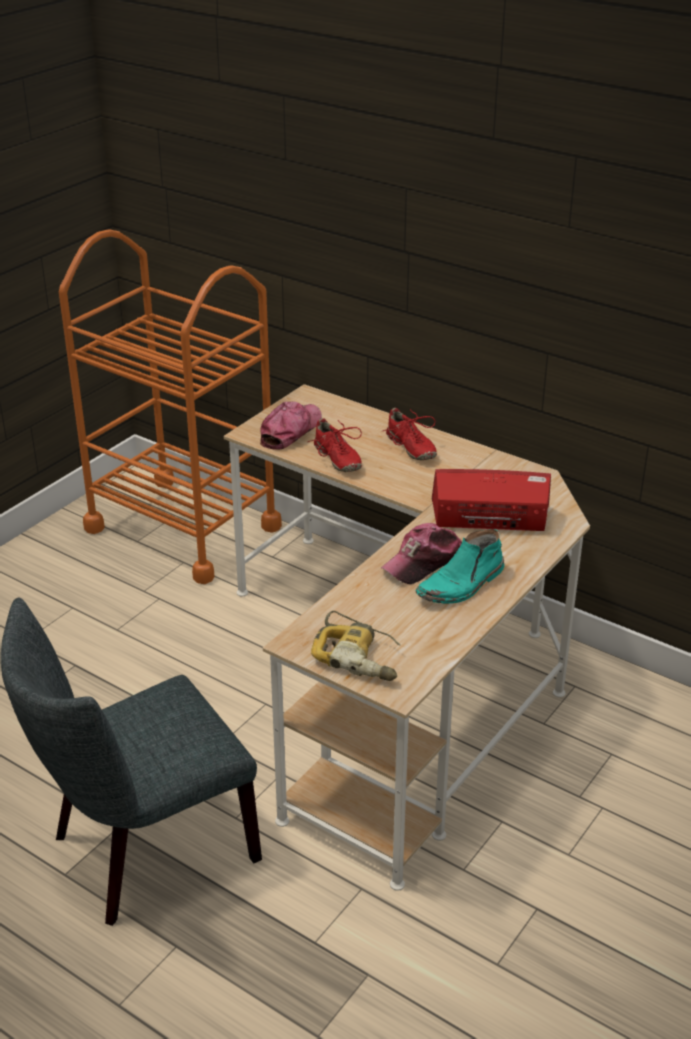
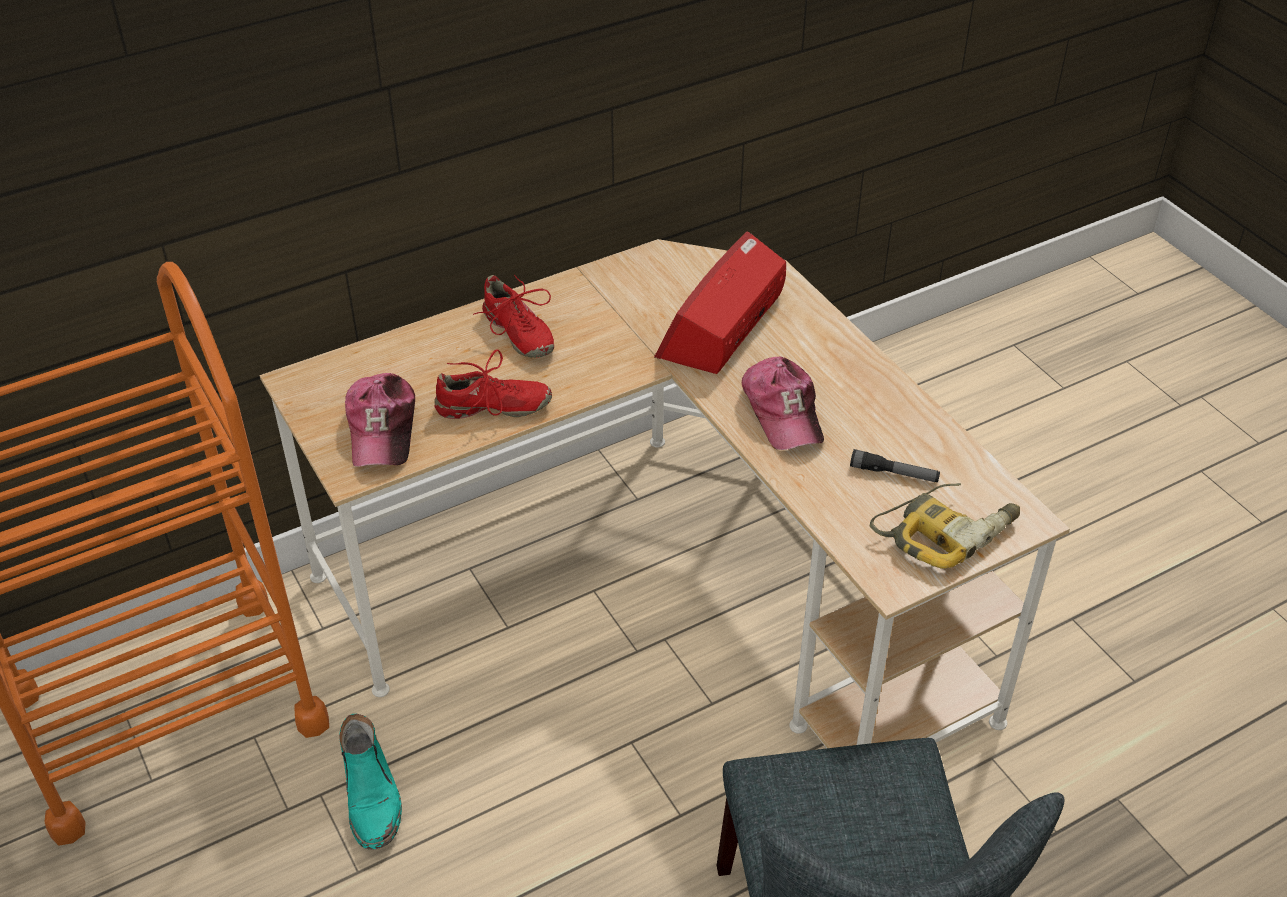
camera: 65 degrees left, 10 degrees up
cap [260,401,322,450] -> cap turned 150 degrees counterclockwise [345,373,415,467]
red shoe [381,408,437,460] -> red shoe turned 60 degrees clockwise [473,275,554,358]
turquoise boot [416,529,504,604] -> turquoise boot moved to [339,714,402,849]
none -> flashlight [850,449,940,482]

